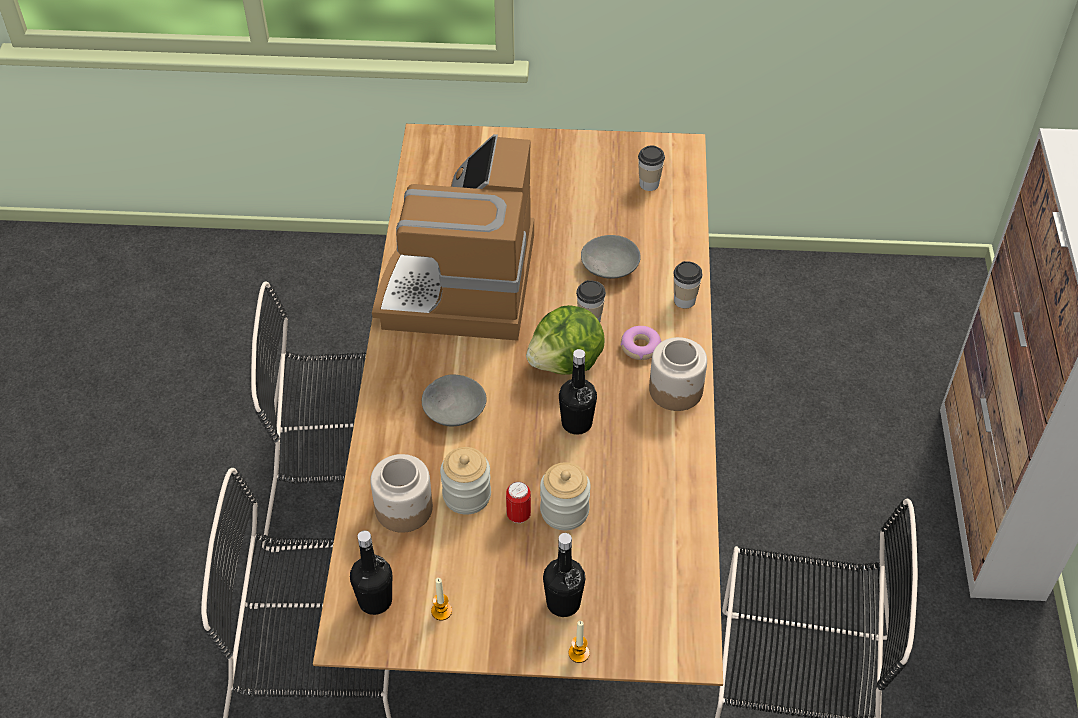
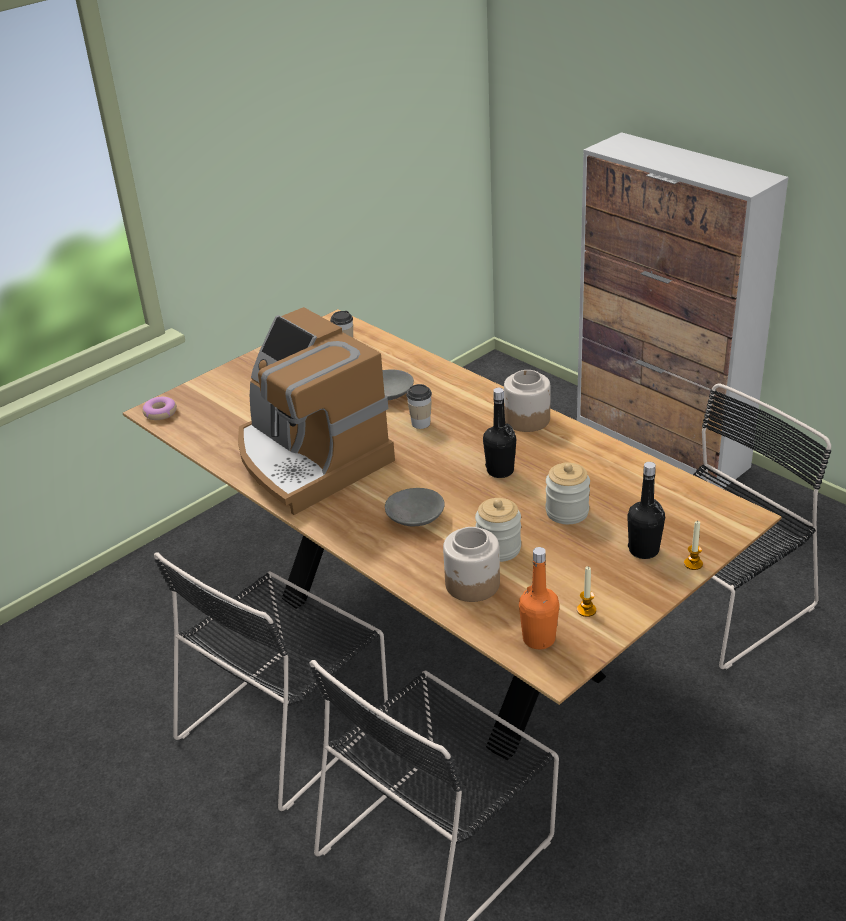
camera: 45 degrees left, 15 degrees down
black bottle [350,530,392,615] -> orange bottle [519,547,559,649]
can [506,482,531,523] -> none
lettuce [526,305,604,375] -> none
donut [620,326,662,360] -> donut moved to [142,397,177,420]
cup [673,261,702,309] -> none

